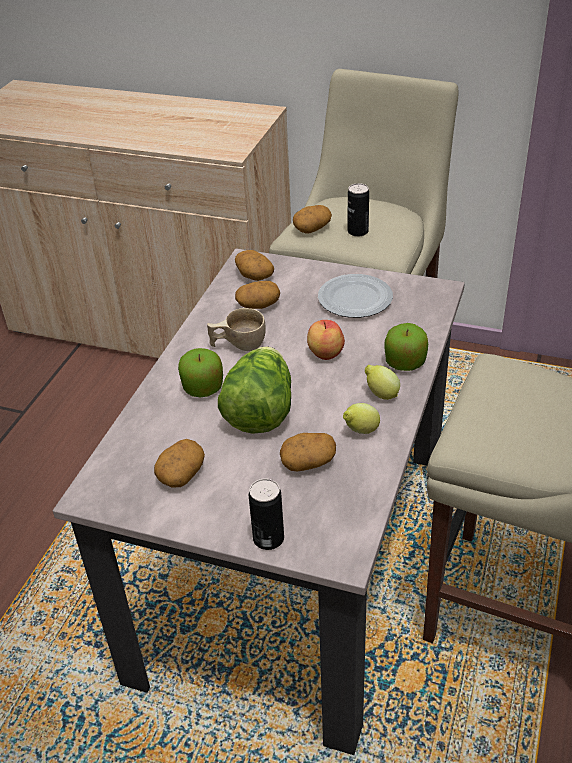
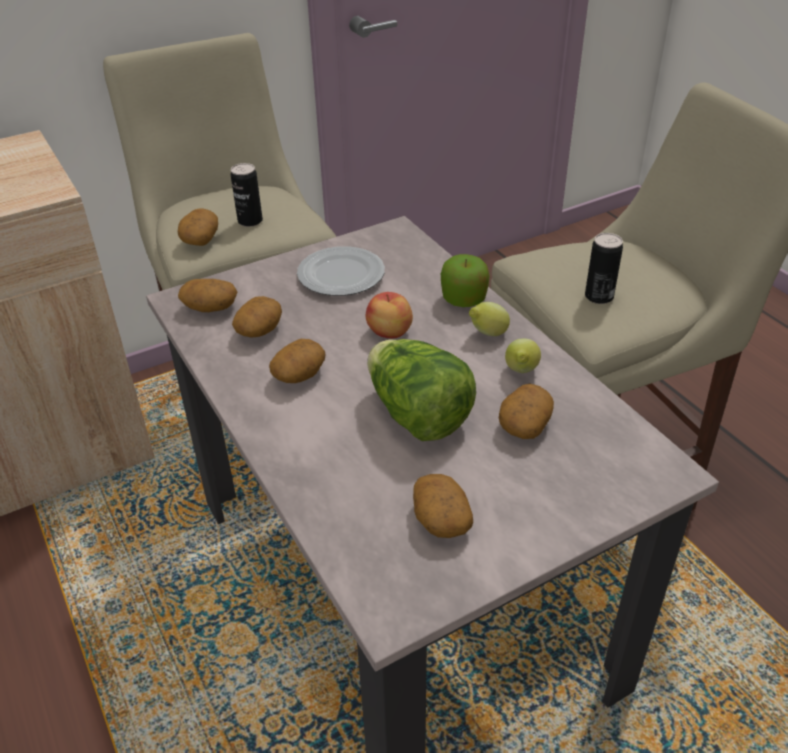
camera: 50 degrees left, 0 degrees up
apple [178,348,223,397] -> none
beige cup [207,308,266,351] -> potato [269,339,325,383]
can [249,478,284,550] -> can moved to [585,233,623,304]

